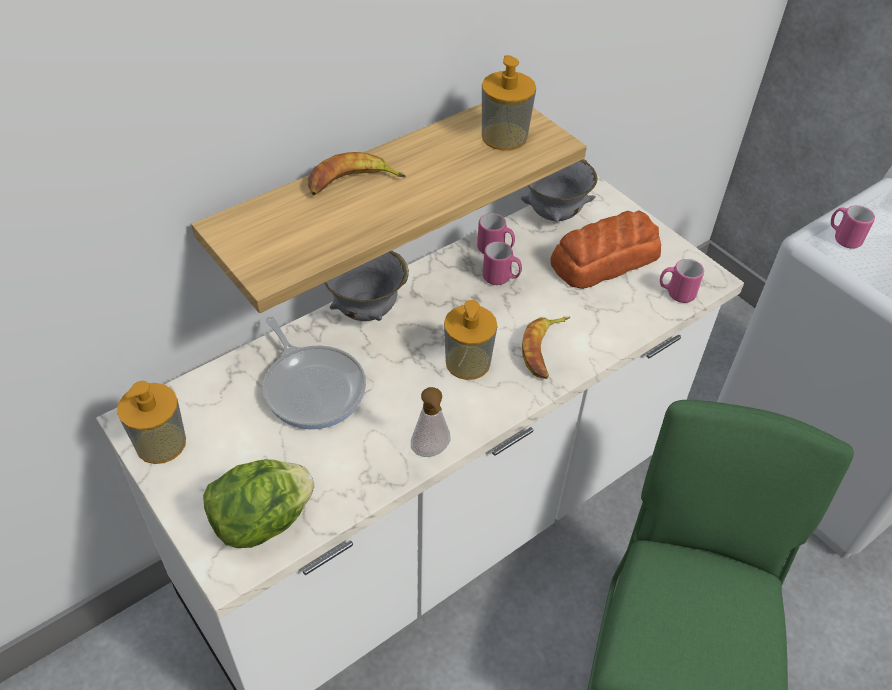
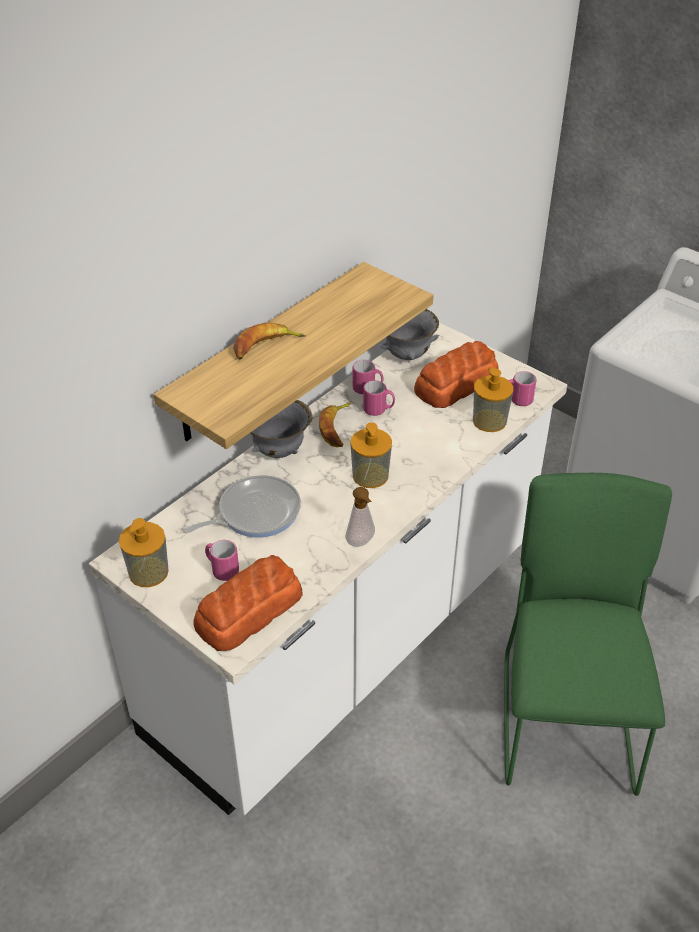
camera: 10 degrees left, 5 degrees down
lettuce [203,459,315,548] -> bread [193,555,303,651]
frying pan [263,316,366,430] -> frying pan turned 75 degrees counterclockwise [183,475,301,538]
soap dispenser [482,55,536,151] -> soap dispenser moved to [473,367,513,432]
banana [522,317,570,379] -> banana moved to [319,402,352,447]
pink mug [831,205,875,249] -> pink mug moved to [205,540,239,581]

